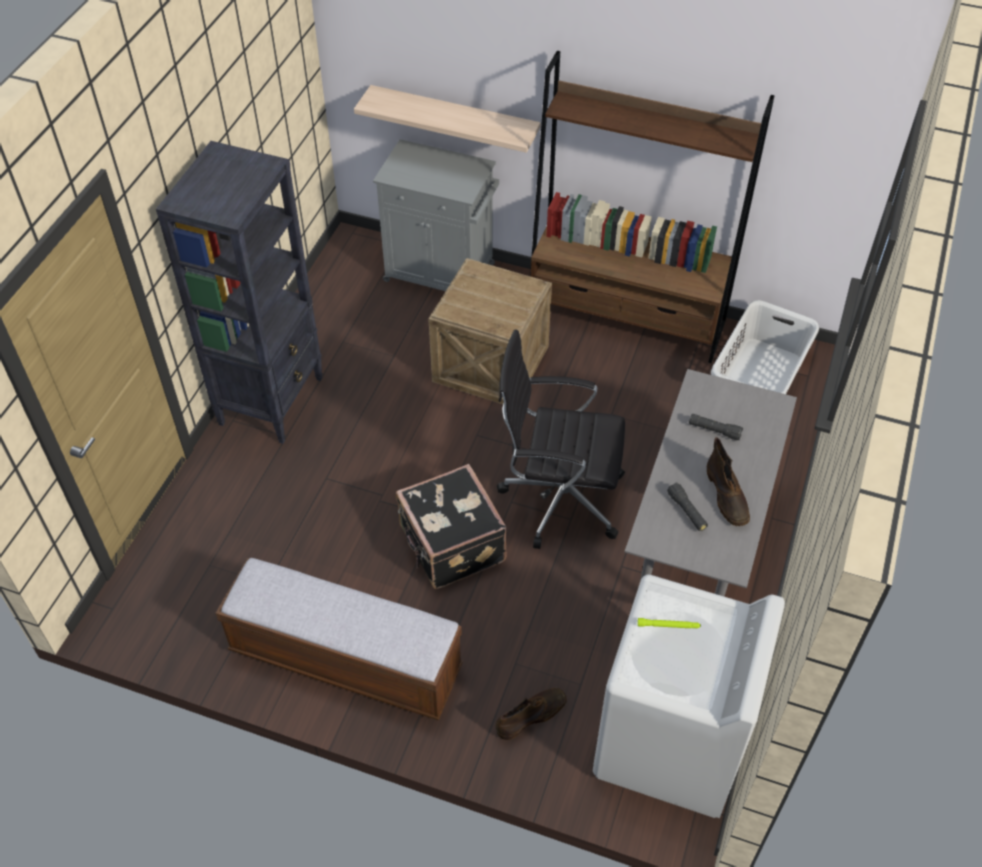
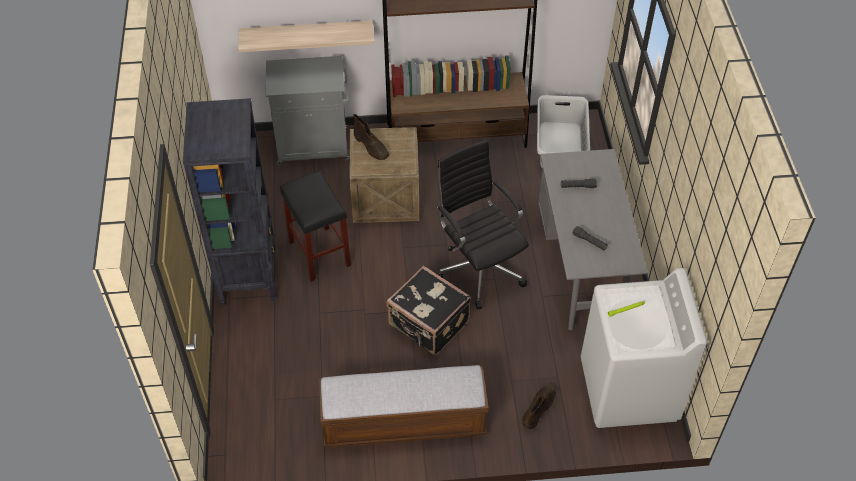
camera: 25 degrees left, 0 degrees up
black office chair [497,330,625,549] -> black office chair turned 75 degrees clockwise [437,140,529,310]
brown boot [707,437,750,526] -> brown boot moved to [353,114,389,160]
none -> black stool [280,171,351,282]

